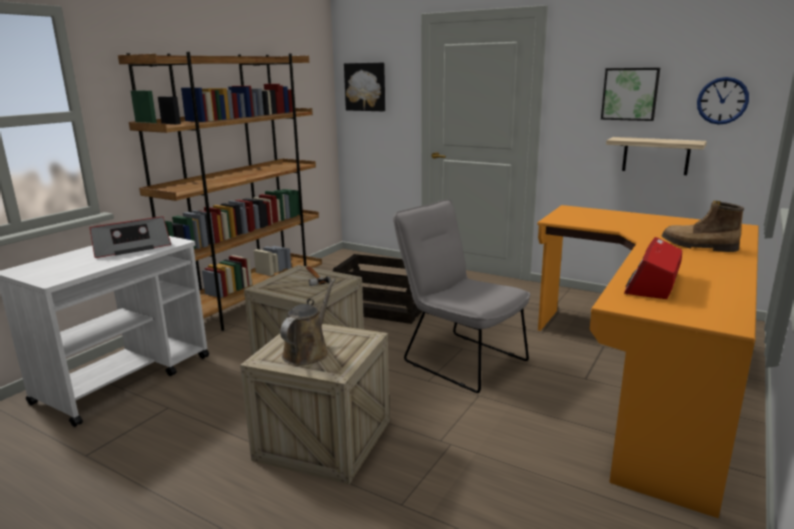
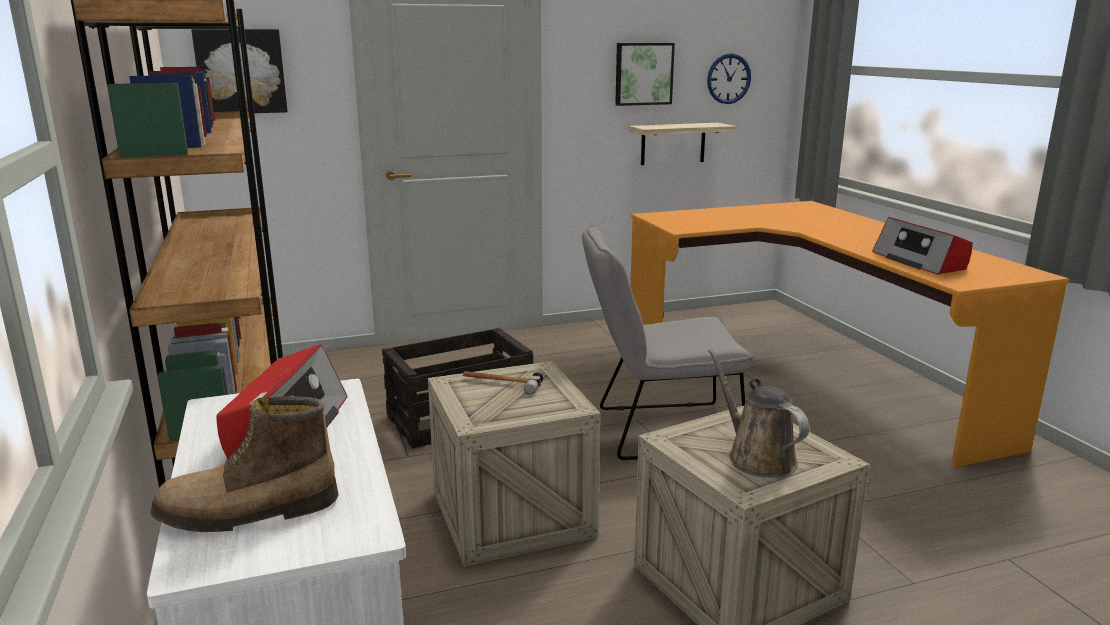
camera: 50 degrees left, 0 degrees up
boot [661,201,744,252] -> boot moved to [151,396,339,532]

